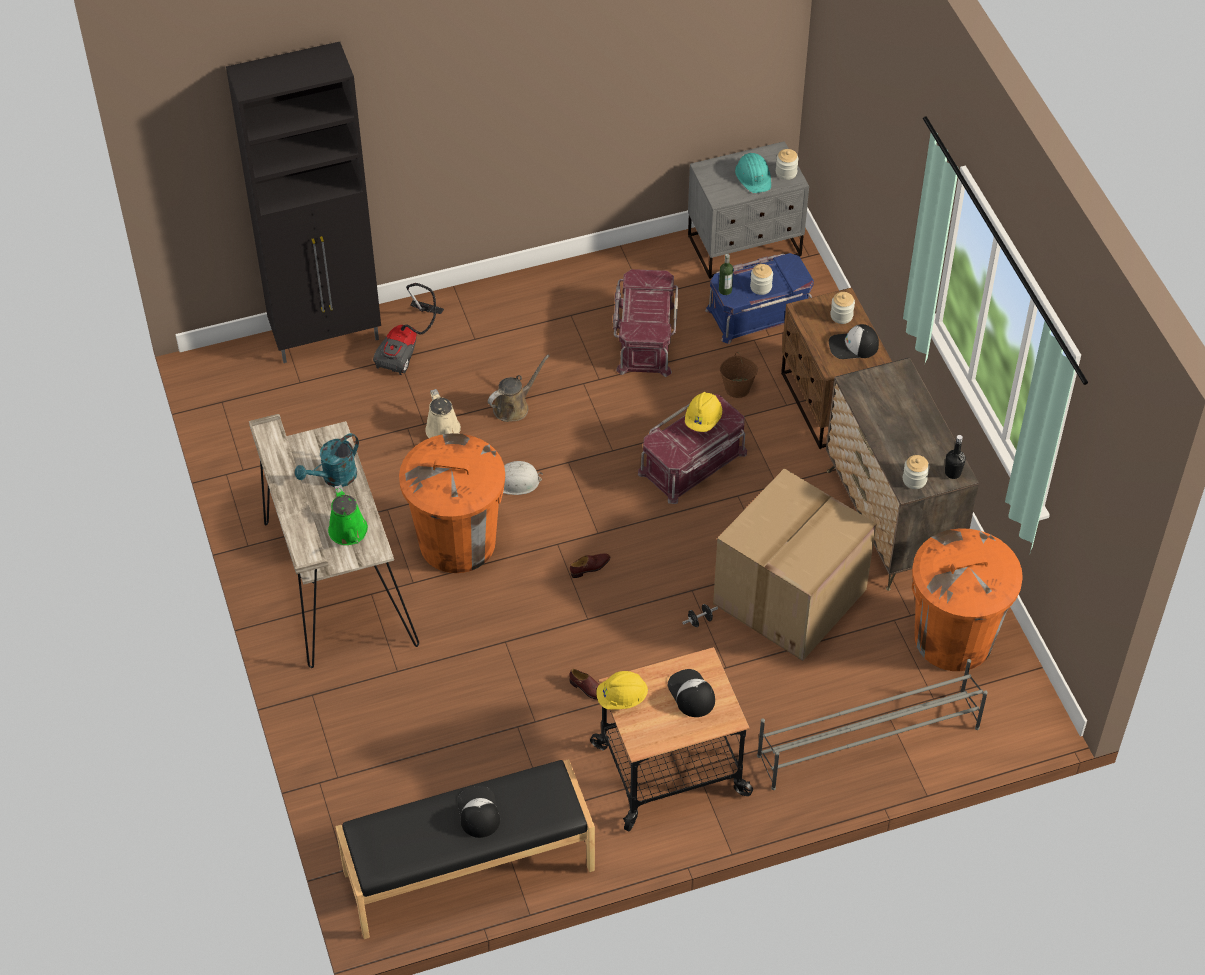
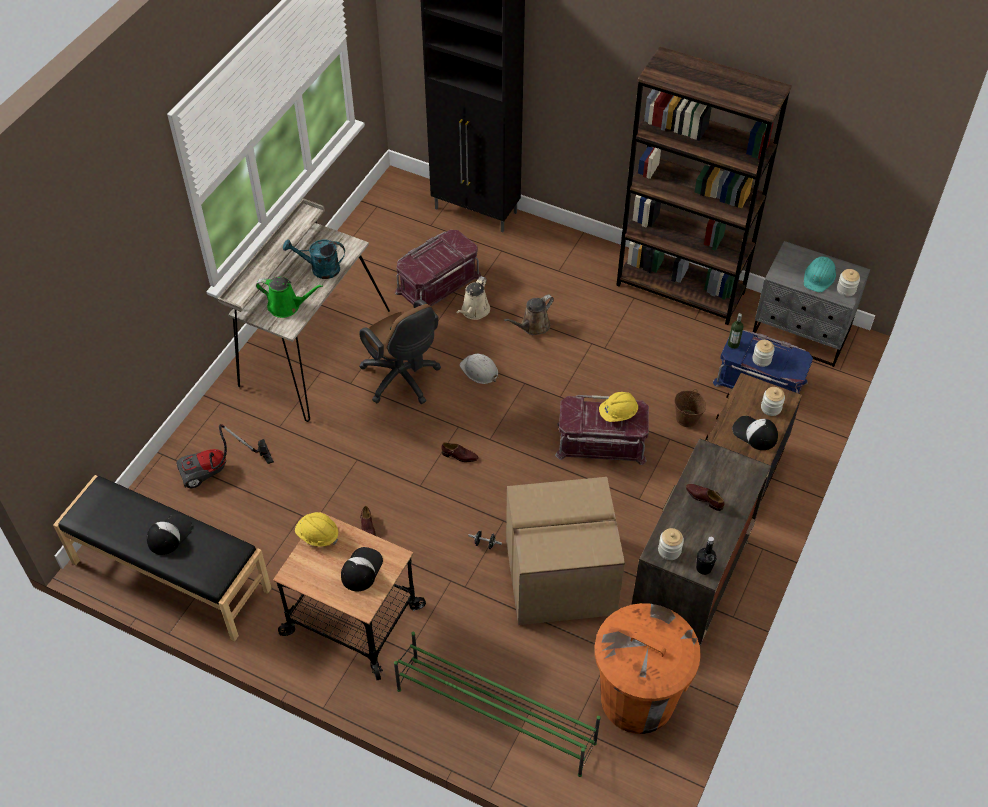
camera: 45 degrees right, 0 degrees up
green watering can [328,485,368,545] -> green watering can turned 105 degrees counterclockwise [256,276,323,318]
vacuum cleaner [373,283,444,375] -> vacuum cleaner moved to [176,424,274,489]
orange trash can [399,433,505,573] -> brown office chair [359,299,441,404]
brown watering can [488,355,550,422] -> brown watering can turned 135 degrees clockwise [504,294,554,335]
red storage box [613,269,678,377] -> red storage box moved to [395,230,481,307]
grey shoe rack [757,659,988,790] -> green shoe rack [394,632,601,777]
none -> brown bookcase [616,47,792,325]
none -> brown shoe [686,484,725,511]

